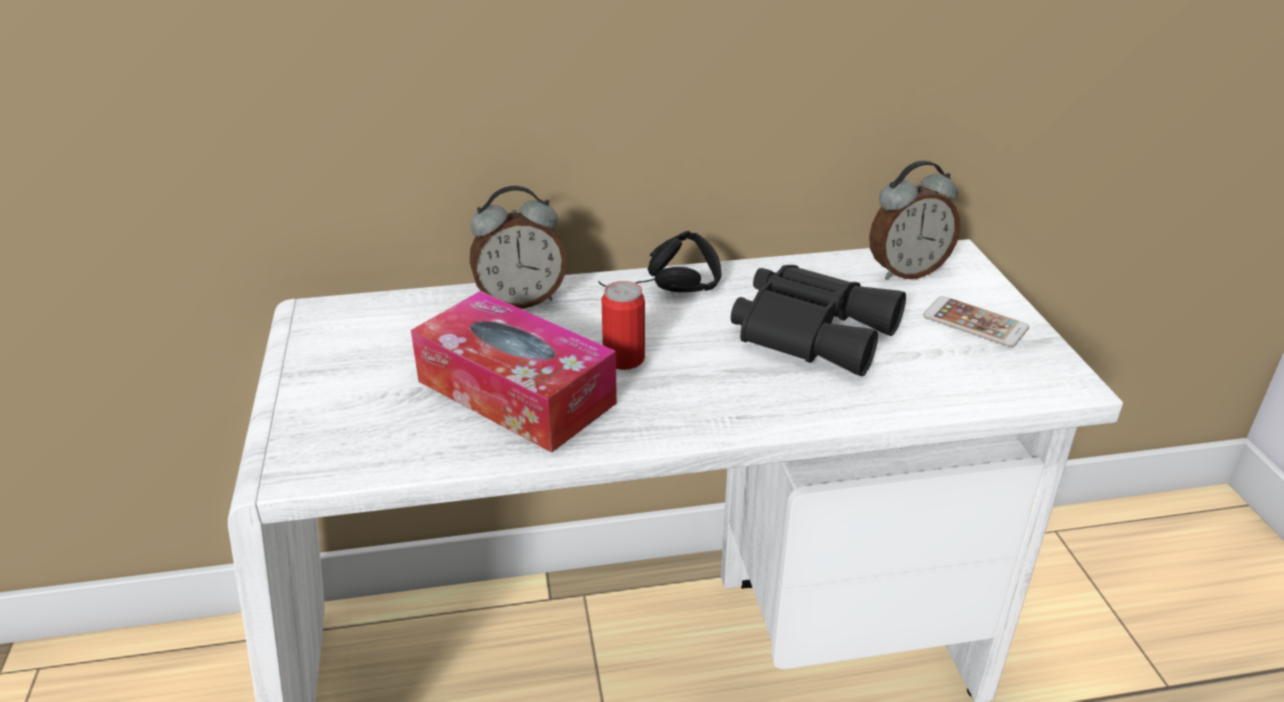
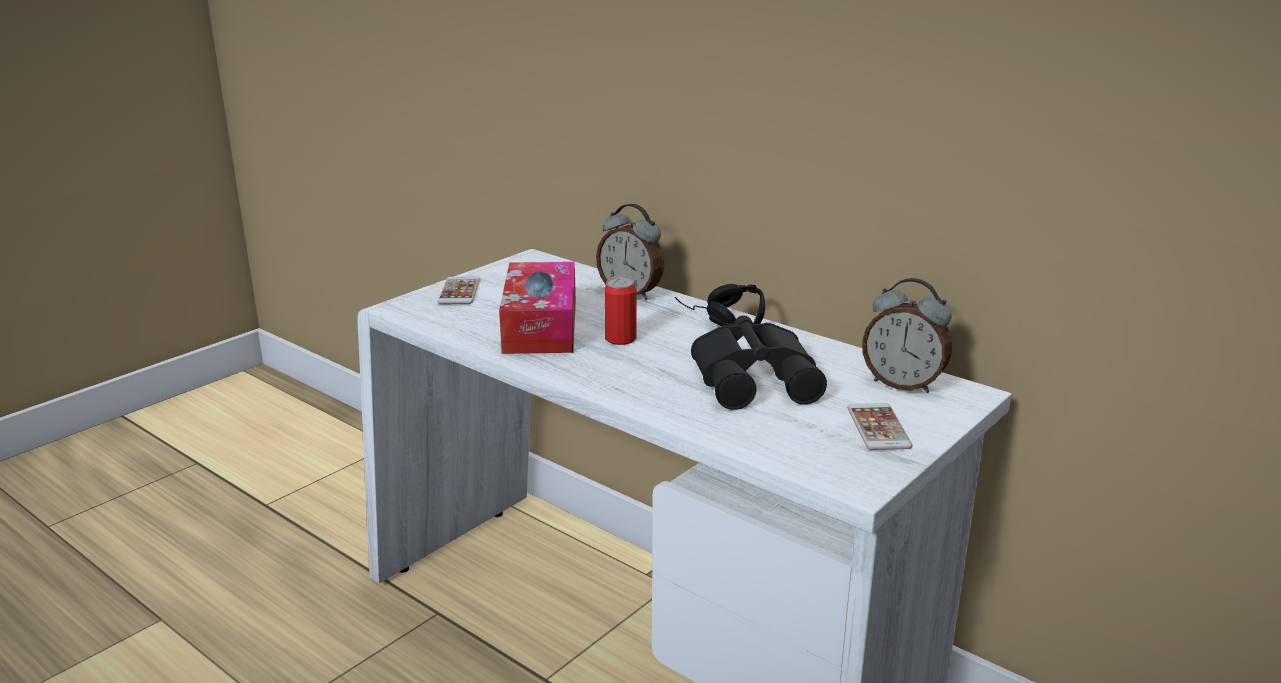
camera: 50 degrees right, 10 degrees down
none -> phone [438,277,480,304]

